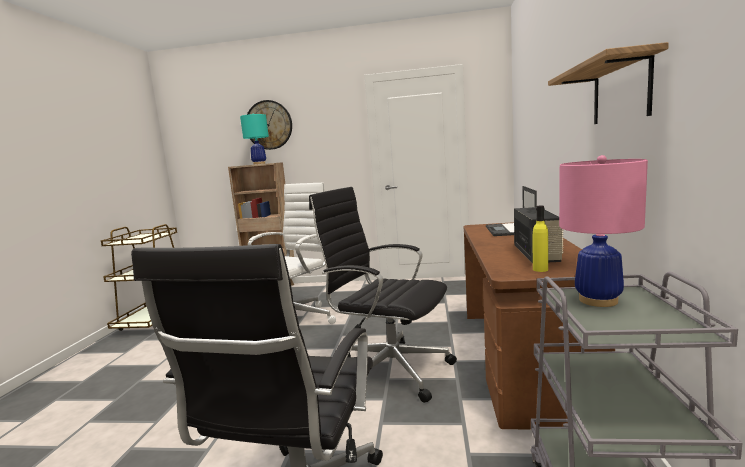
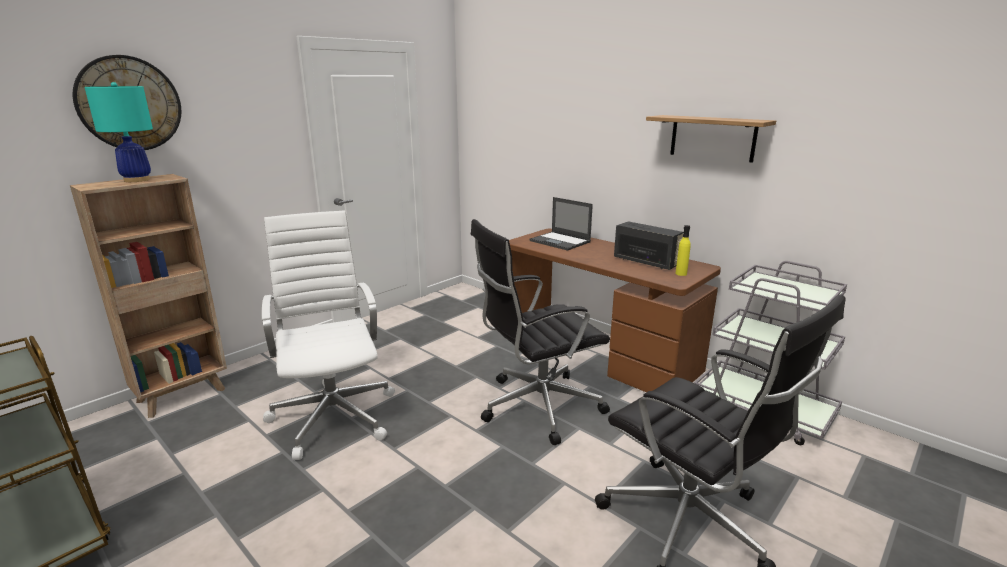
camera: 55 degrees left, 10 degrees up
pink table lamp [559,155,648,307] -> none

